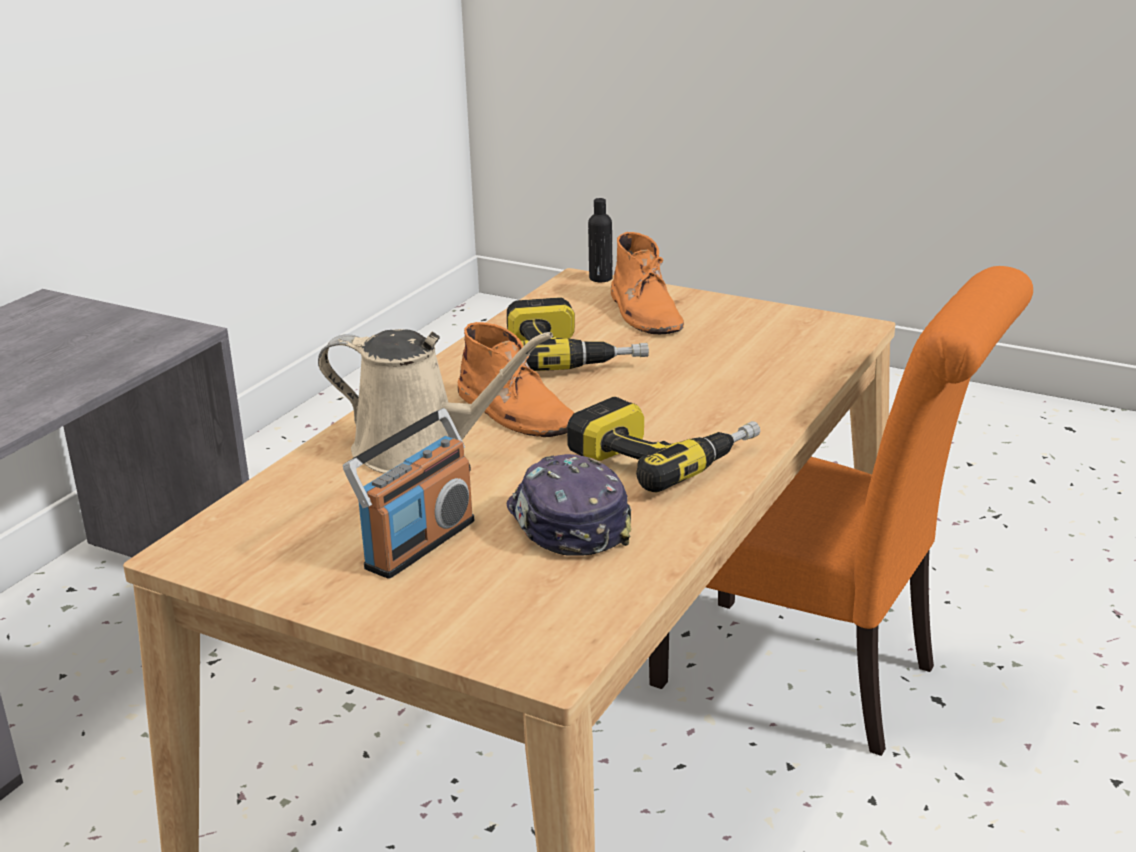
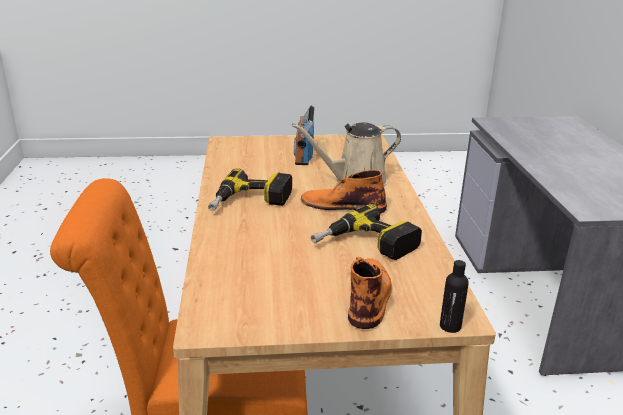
camera: 145 degrees right, 0 degrees up
cap [507,454,631,556] -> none
orange boot [611,232,684,334] -> orange boot turned 60 degrees clockwise [348,257,392,329]

